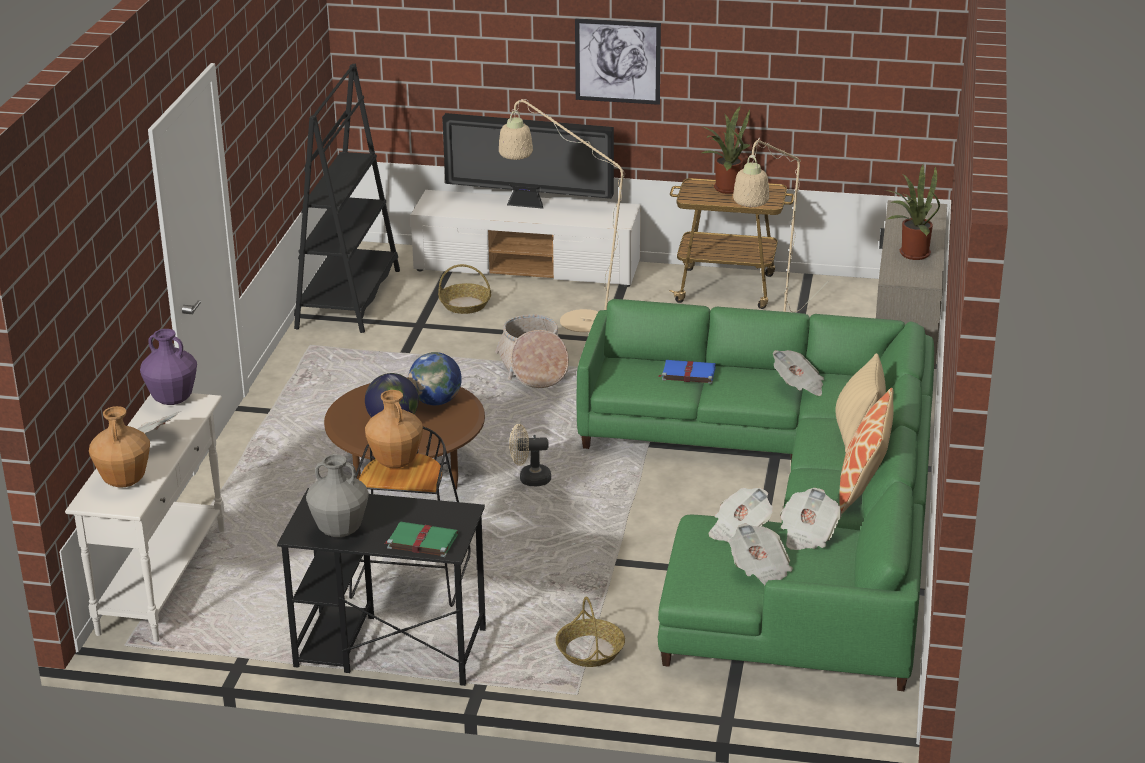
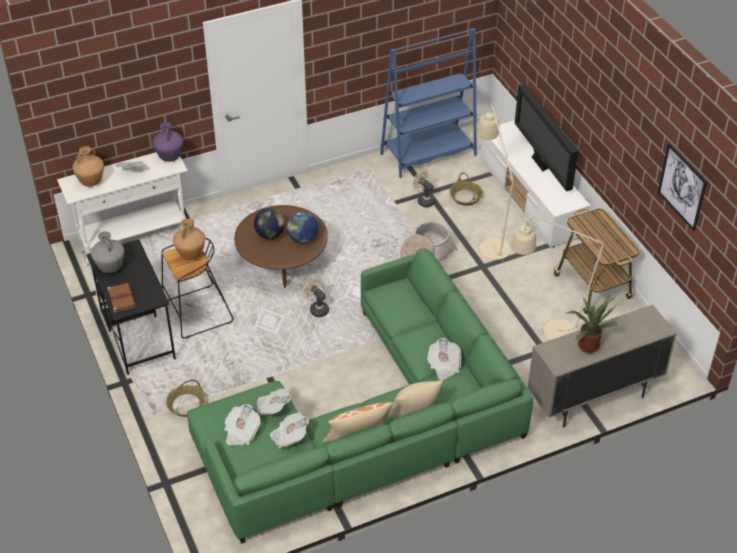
camera: 55 degrees right, 15 degrees up
black bookcase [294,64,400,333] -> blue bookcase [380,28,477,178]
green book [385,521,458,557] -> brown book [107,283,136,313]
picture [575,18,661,105] -> picture moved to [658,143,707,231]
blue book [658,360,716,384] -> none
potted plant [702,107,750,194] -> none
none -> beige fan [412,170,435,207]

